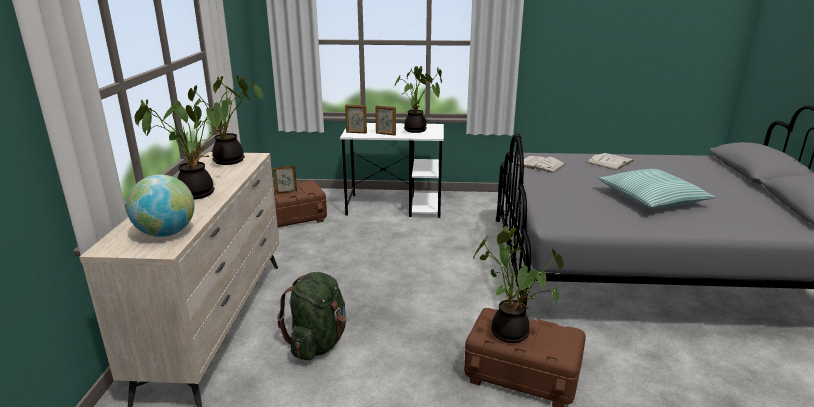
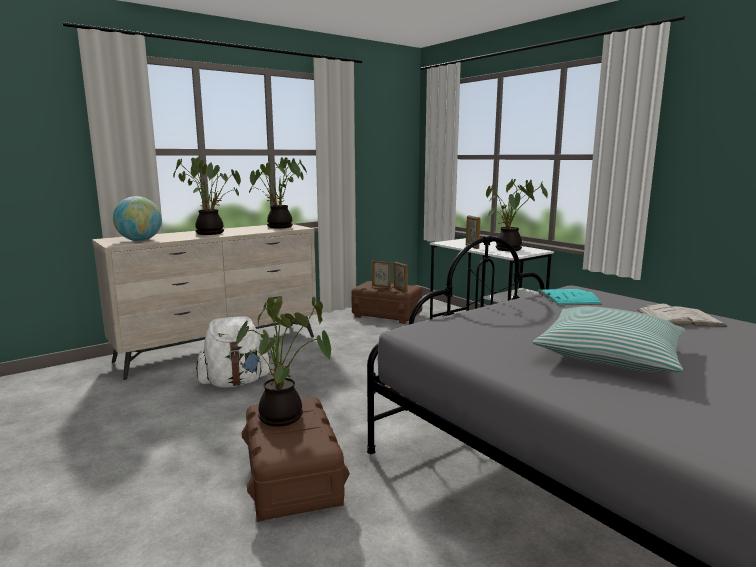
camera: 50 degrees right, 10 degrees down
green backpack [277,272,346,360] -> white backpack [196,316,272,388]
picture frame [345,105,367,133] -> picture frame moved to [394,262,408,292]
white book [516,156,566,173] -> turquoise book [537,289,602,306]

